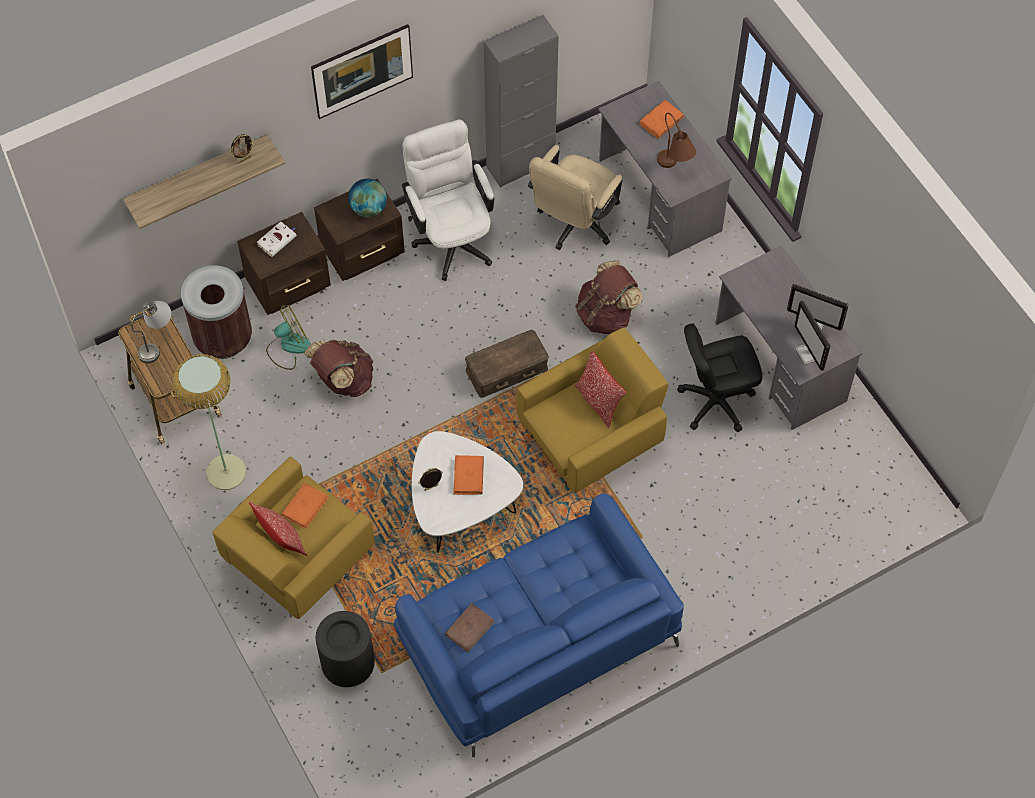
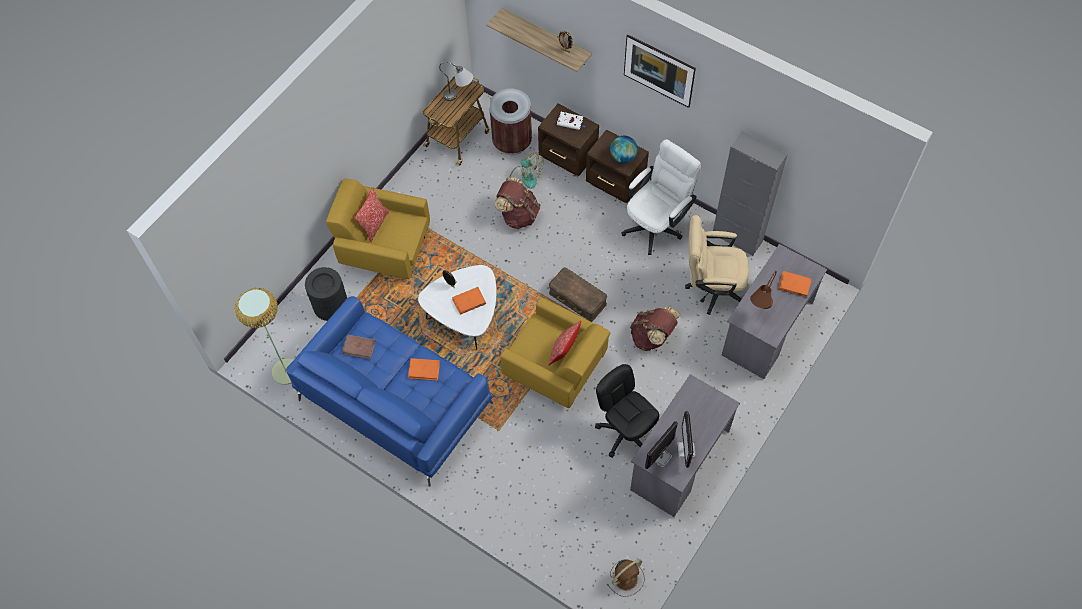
camera: 65 degrees right, 0 degrees up
floor lamp [173,354,246,490] -> floor lamp moved to [235,288,293,385]
orange book [281,483,329,529] -> orange book moved to [408,358,440,381]
none -> brown fan [607,559,645,597]

